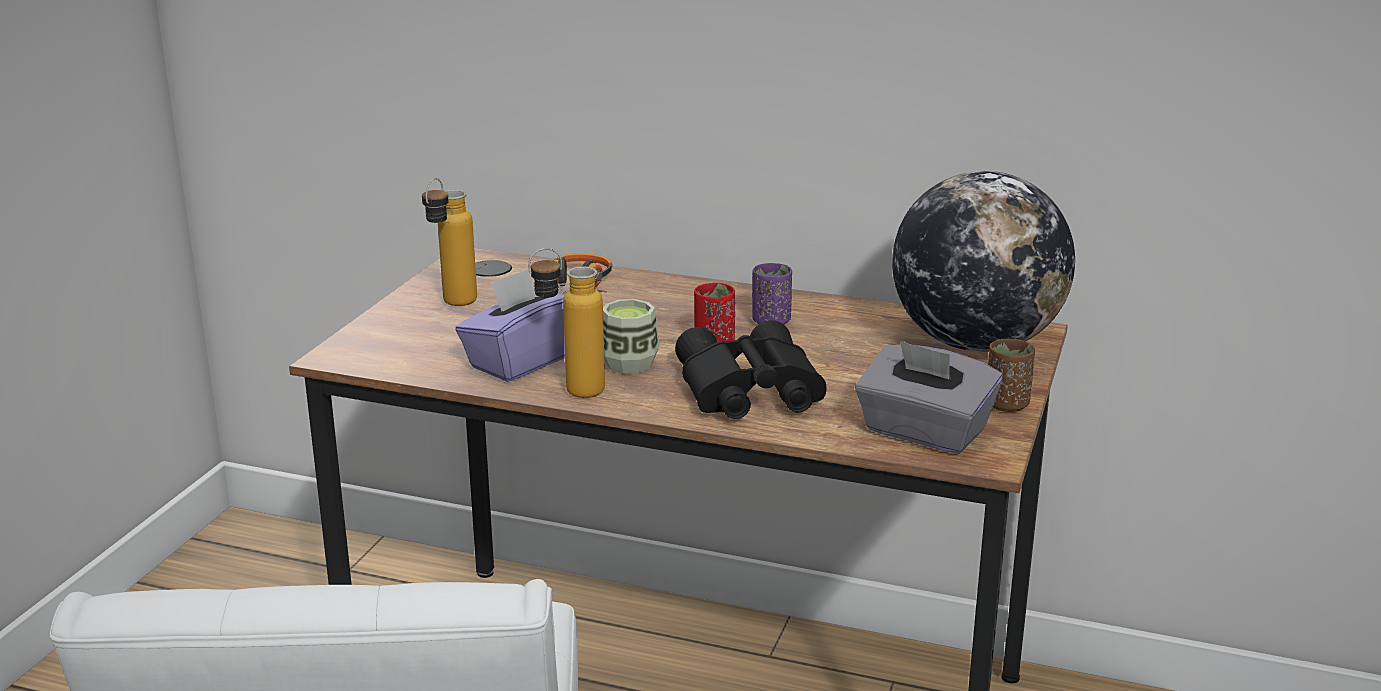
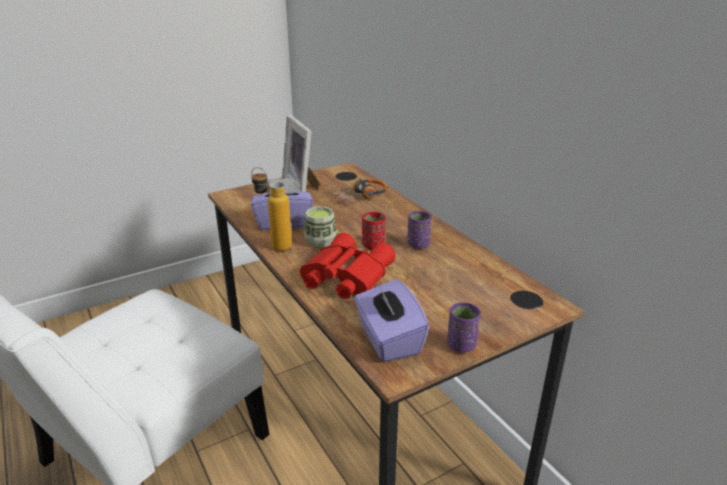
camera: 40 degrees right, 5 degrees up
bottle [422,178,477,306] -> picture frame [282,115,319,192]
black binoculars [675,320,826,419] -> red binoculars [300,233,395,299]
grey tissue box [855,340,1002,454] -> purple tissue box [354,279,429,362]
globe [892,171,1075,352] -> none
brown cup [988,339,1035,412] -> purple cup [447,302,480,352]

